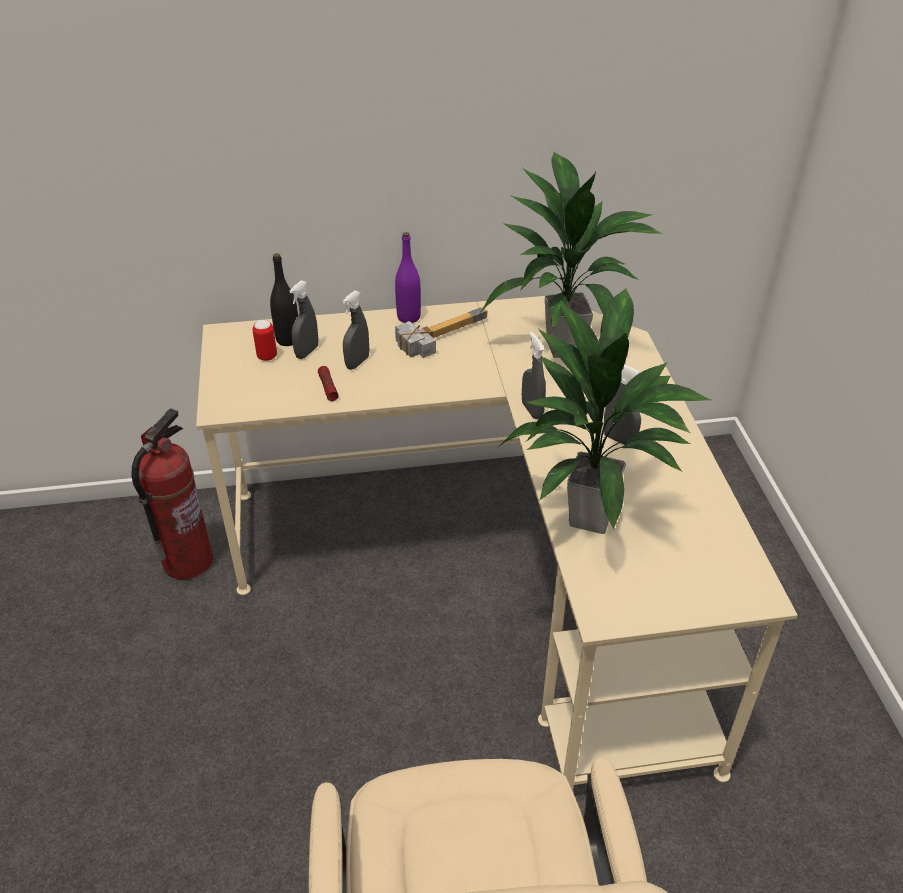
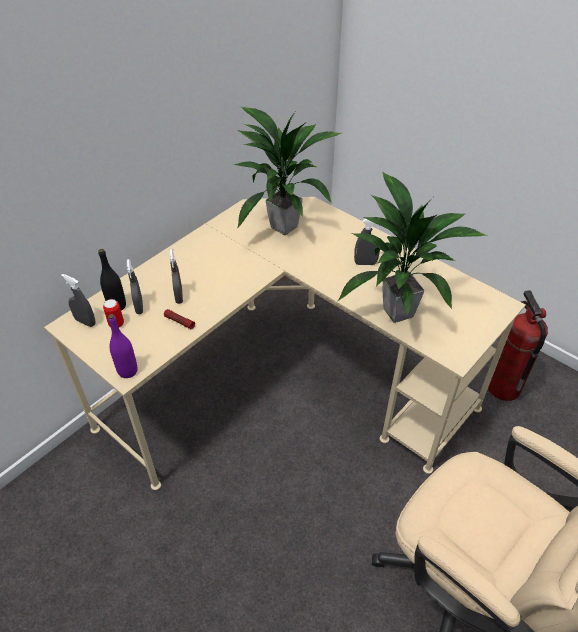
camera: 40 degrees left, 5 degrees up
fire extinguisher [131,408,213,580] -> fire extinguisher moved to [488,290,548,401]
purple bottle [395,232,421,323] -> purple bottle moved to [108,314,138,378]
hammer [395,307,487,358] -> none
grey spray bottle [522,332,546,419] -> grey spray bottle moved to [61,274,95,327]

